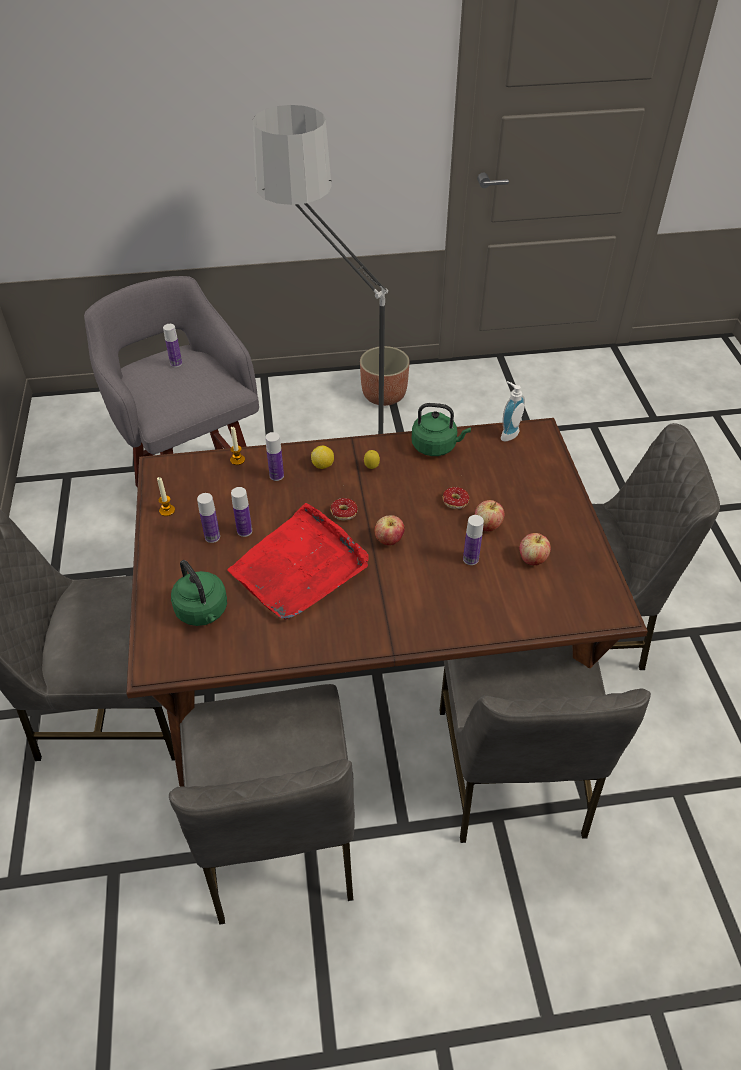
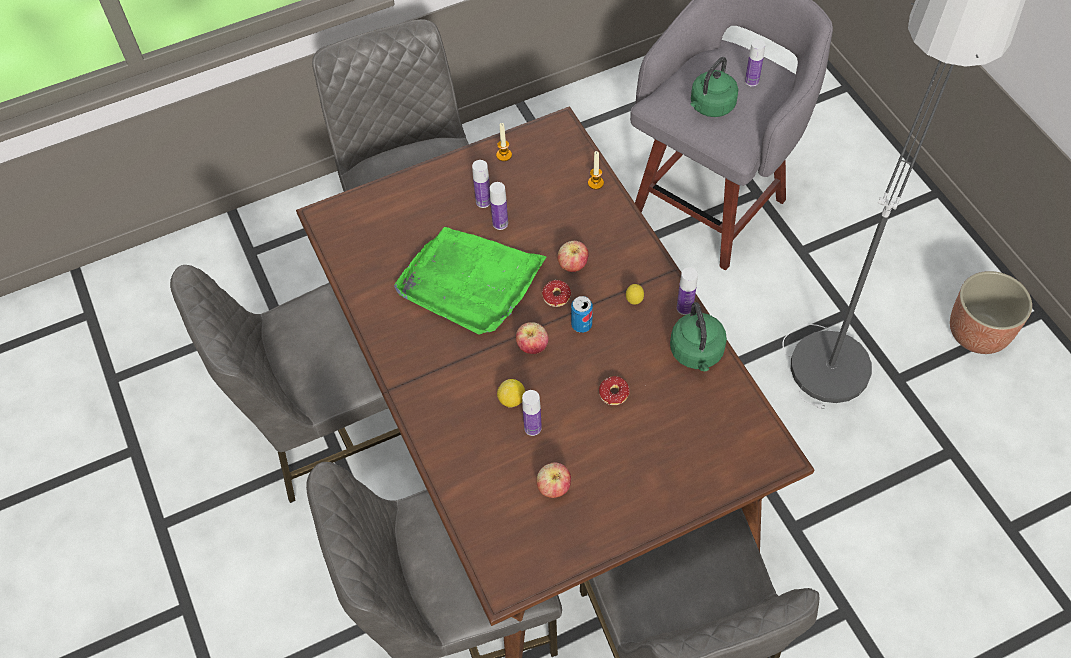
camera: 75 degrees right, 10 degrees up
green kettle [171,560,227,626] -> green kettle moved to [691,57,738,117]
red tray [227,503,369,620] -> green tray [394,227,547,334]
bottle [265,432,284,481] -> bottle moved to [677,267,698,315]
lemon [311,446,334,469] -> lemon moved to [497,379,525,408]
apple [475,500,504,531] -> apple moved to [558,241,589,272]
soap dispenser [501,381,525,441] -> none
none -> can [571,296,593,333]

